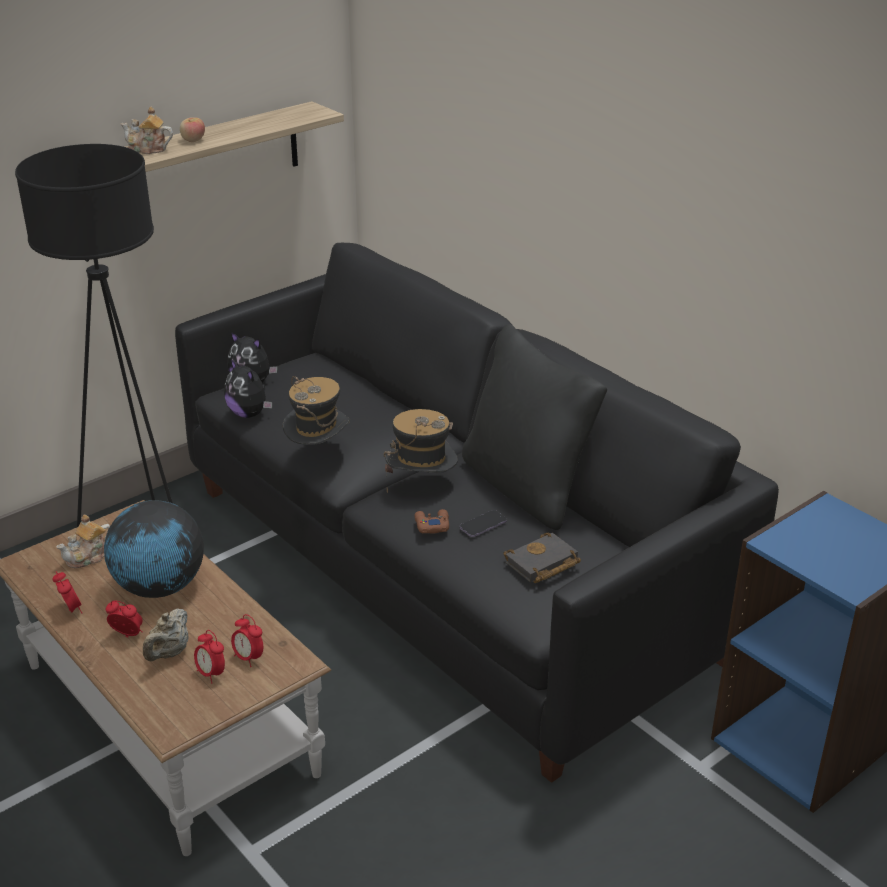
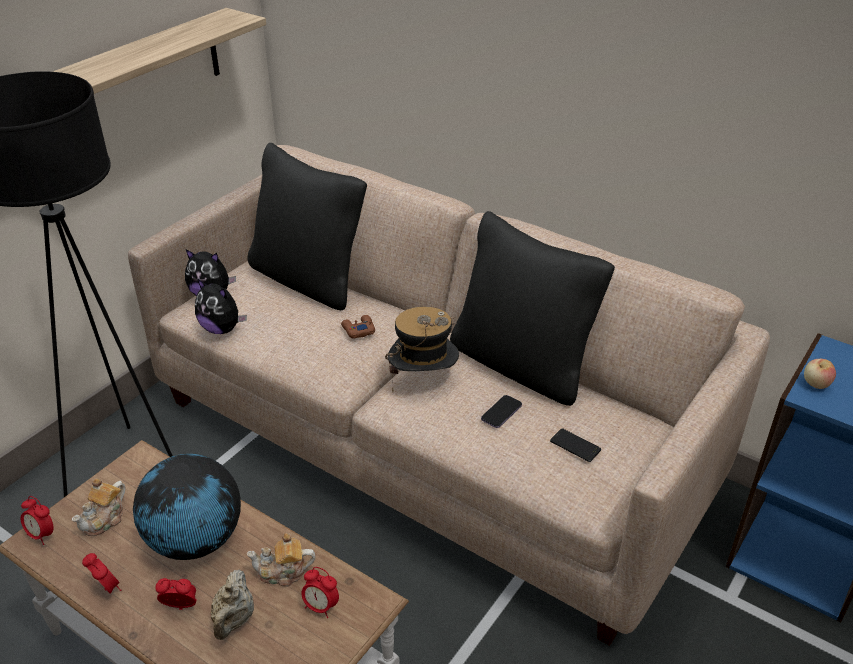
camera: 15 degrees left, 5 degrees up
teapot [121,107,173,154] -> teapot moved to [246,533,316,586]
black sofa [175,243,779,783] -> beige sofa [128,145,770,646]
apple [180,117,205,142] -> apple moved to [804,359,836,389]
alarm clock [194,630,225,684] -> alarm clock moved to [21,496,54,545]
hat [282,376,350,445] -> none
brown game controller [414,509,449,534] -> brown game controller moved to [341,315,375,339]
black book [504,532,581,583] -> phone [550,428,601,462]
none -> black pillow [247,143,367,310]

